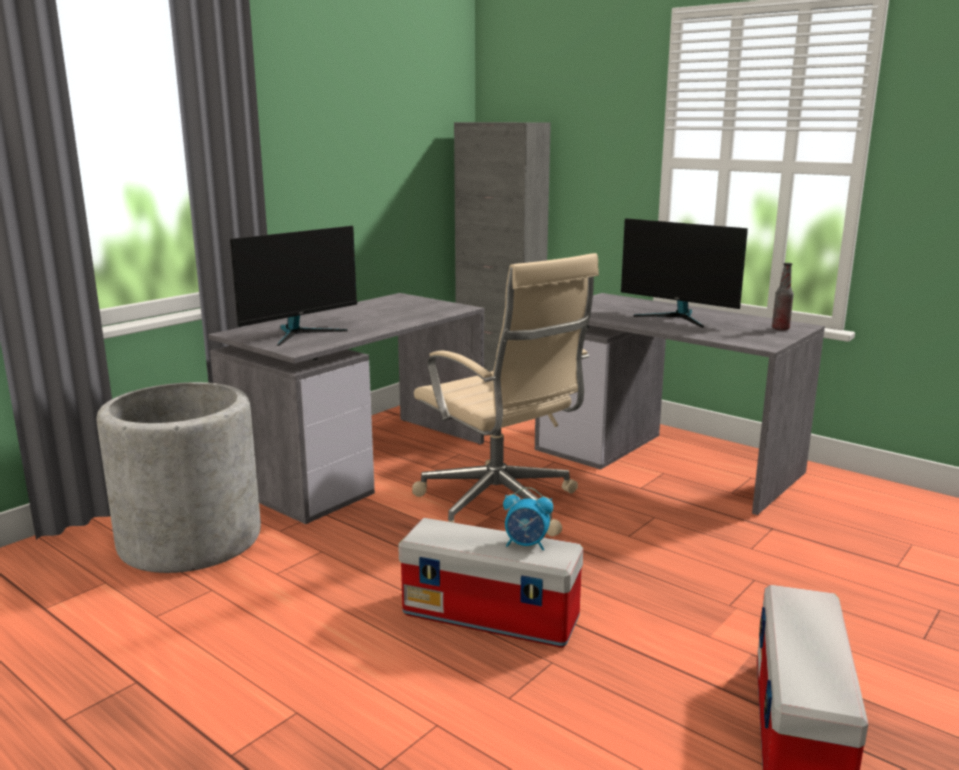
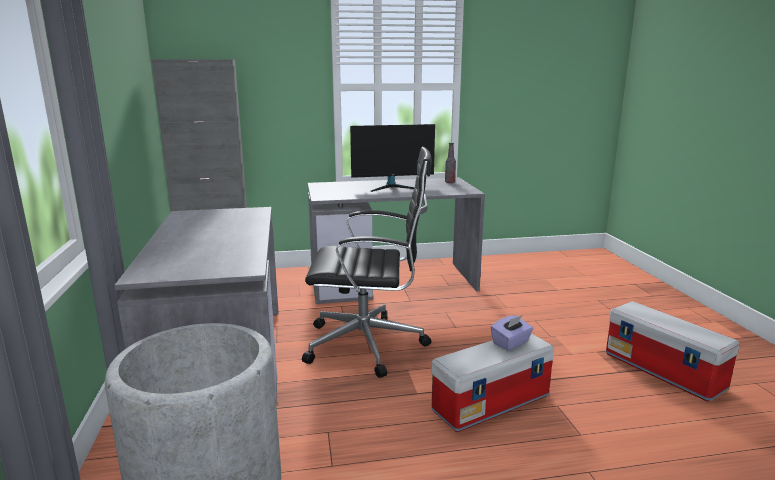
camera: 50 degrees left, 0 degrees up
monitor [230,226,357,346] -> none
beige office chair [412,253,599,536] -> black office chair [302,147,432,378]
alarm clock [503,487,553,550] -> purple tissue box [491,315,533,351]

